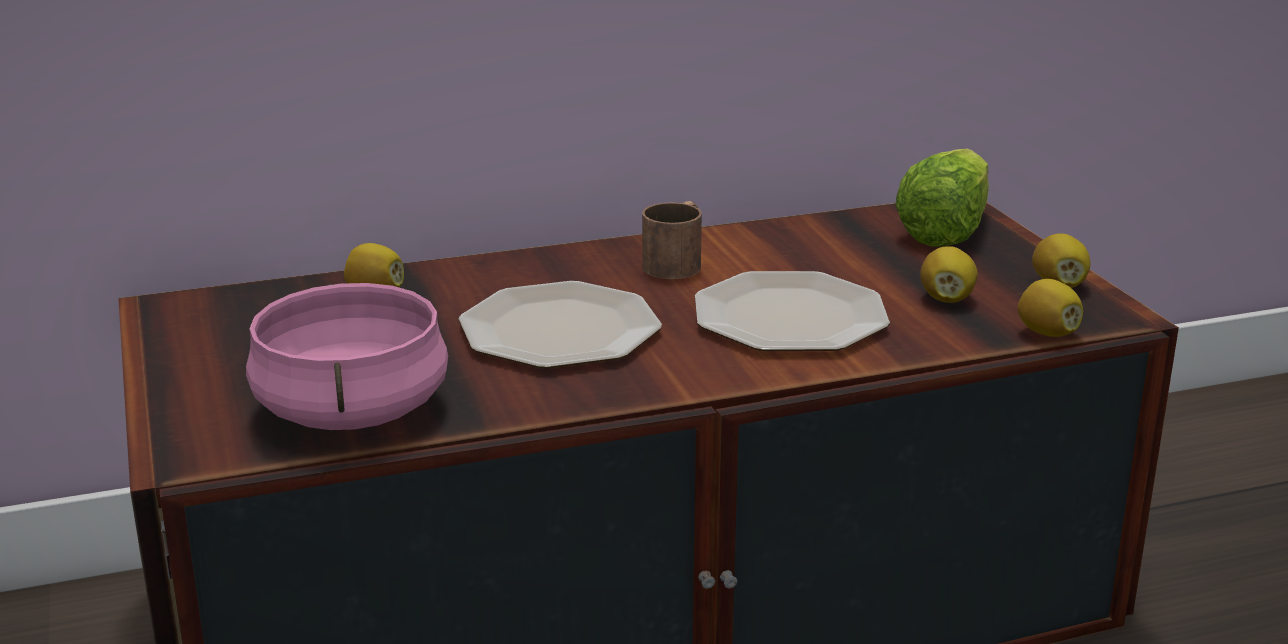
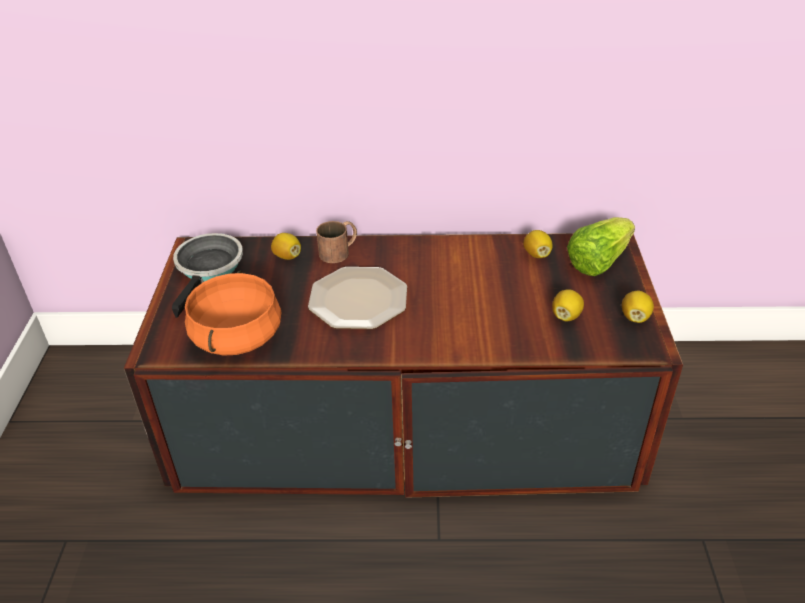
camera: 20 degrees right, 15 degrees up
pink cooking pot [246,283,448,430] -> orange cooking pot [185,271,281,356]
brown mug [642,201,702,279] -> brown mug moved to [316,221,357,263]
plate [695,271,890,351] -> none
lemon [1017,279,1083,337] -> lemon moved to [523,230,553,258]
none -> frying pan [172,233,243,318]

